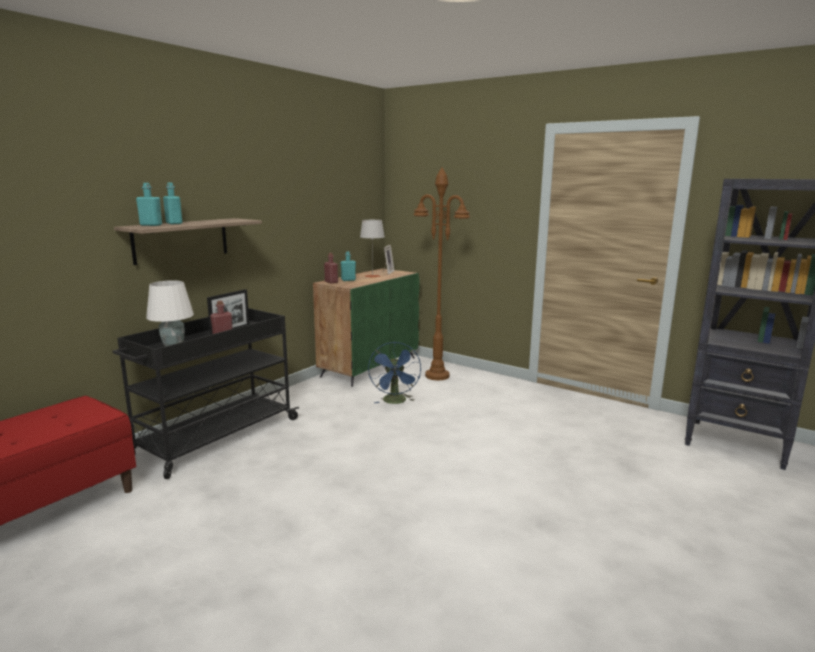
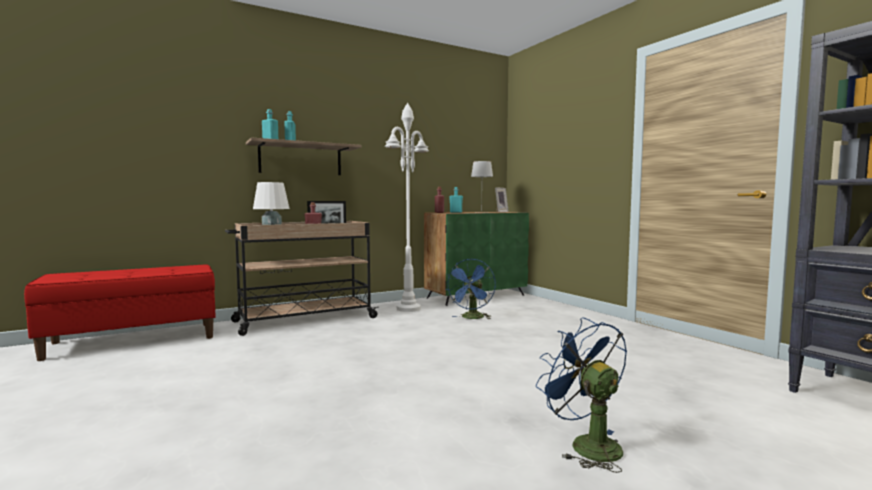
camera: 25 degrees right, 10 degrees down
black cart [112,308,299,479] -> beige cart [225,221,378,336]
brown floor lamp [413,167,470,380] -> none
none -> white floor lamp [385,103,429,312]
none -> blue fan [536,317,627,473]

